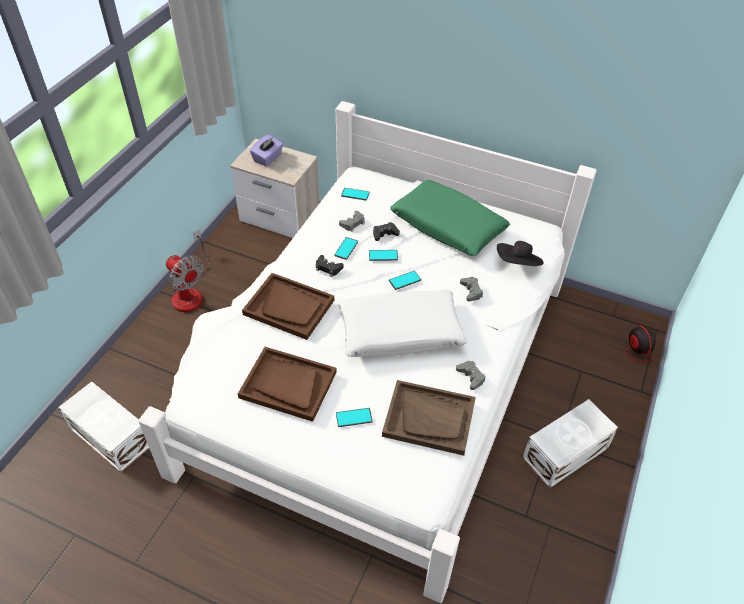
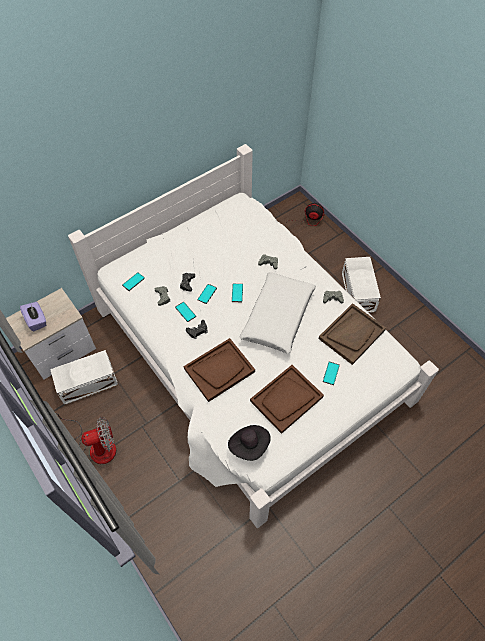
camera: 60 degrees left, 10 degrees up
white storage box [59,382,149,473] -> white storage box moved to [50,350,118,405]
green pillow [390,180,510,256] -> none
black hat [497,241,544,266] -> black hat moved to [228,425,271,461]

